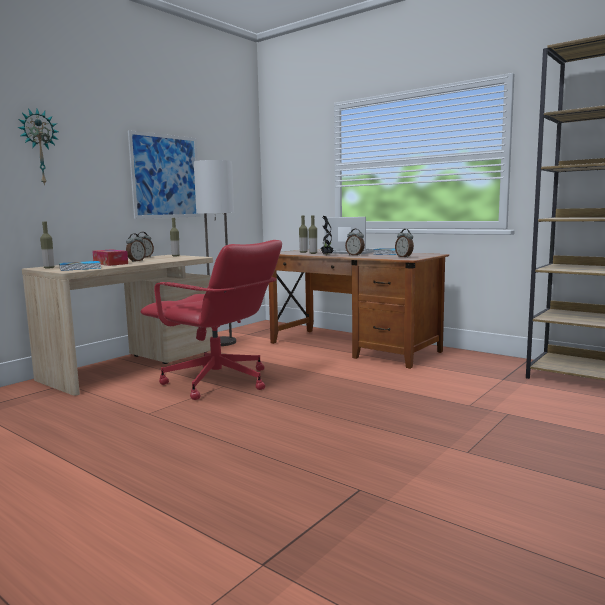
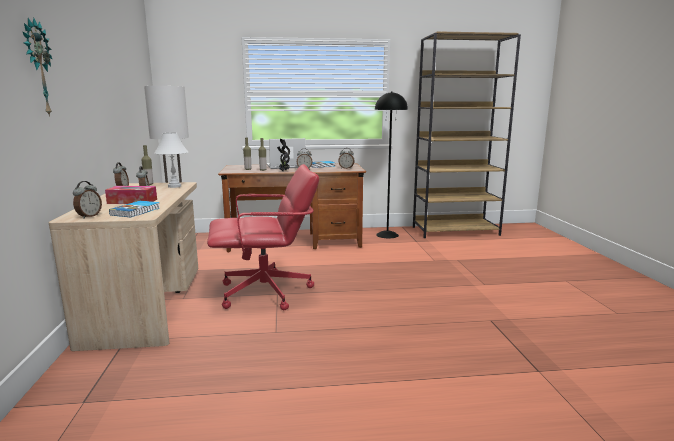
camera: 45 degrees left, 5 degrees up
bottle [40,222,54,269] -> alarm clock [73,181,102,219]
picture [128,130,200,219] -> none
none -> white table lamp [154,133,188,188]
none -> black floor lamp [375,92,408,238]

